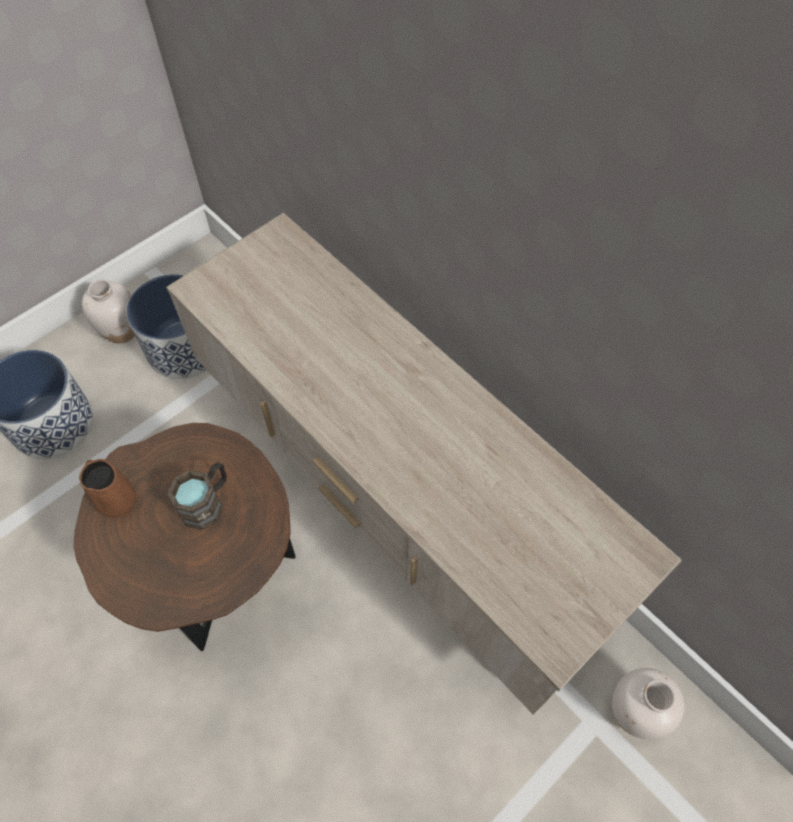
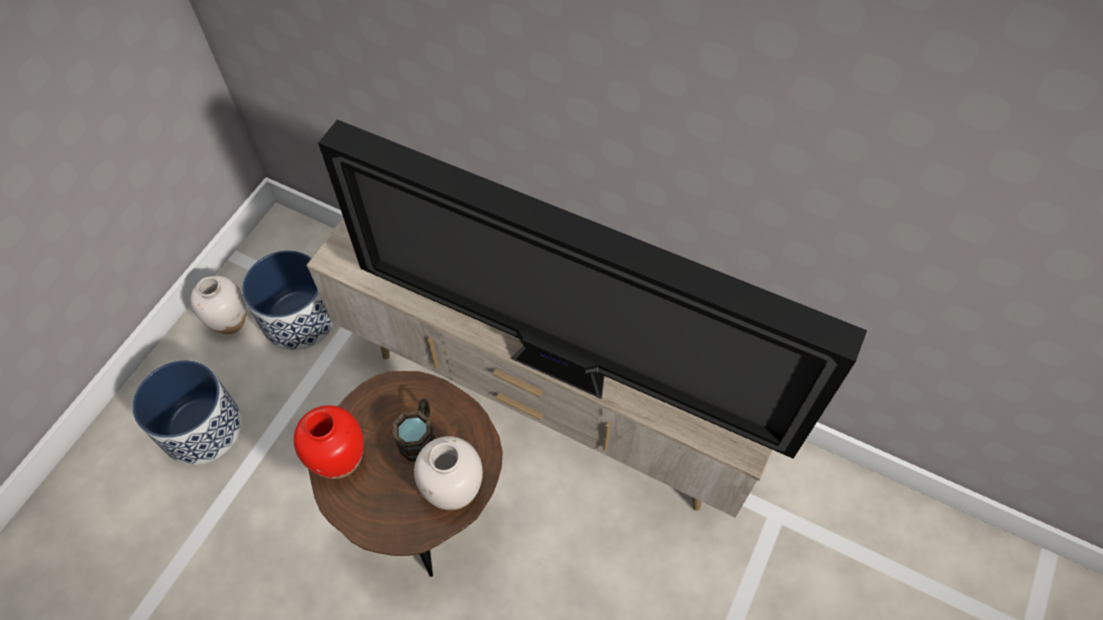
camera: 20 degrees left, 0 degrees up
brown mug [79,459,136,518] -> red vase [294,405,364,479]
white vase [612,668,684,739] -> white vase moved to [414,436,483,510]
none -> television [318,119,867,459]

